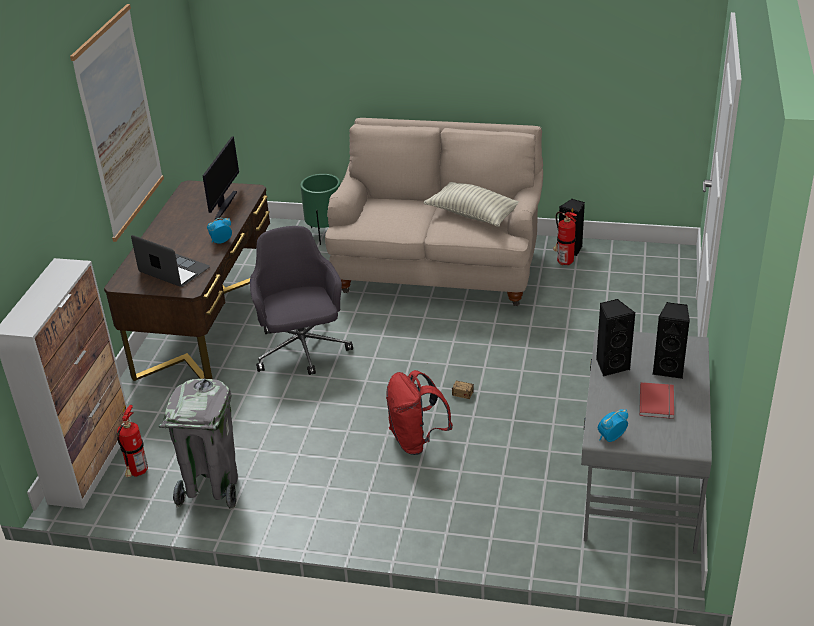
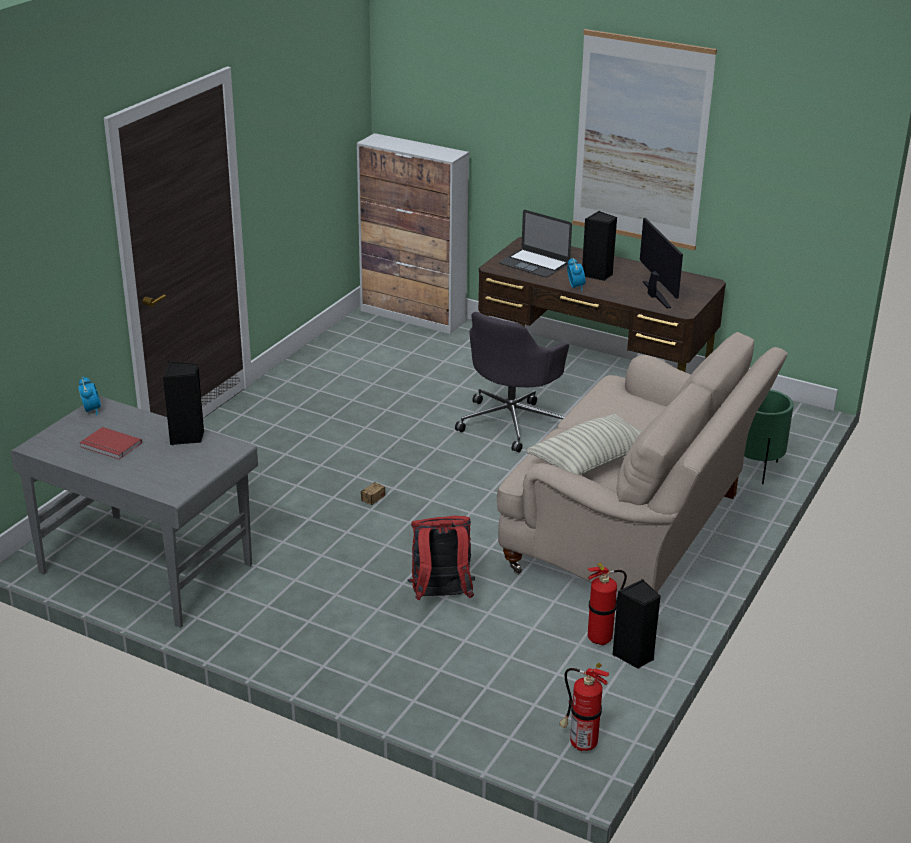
camera: 105 degrees right, 5 degrees down
fire extinguisher [117,405,148,477] -> fire extinguisher moved to [559,662,609,751]
laptop [131,235,210,287] -> laptop turned 75 degrees clockwise [499,210,572,277]
grey trash can [159,379,238,510] -> none
monitor [203,137,239,220] -> monitor turned 135 degrees counterclockwise [640,218,683,308]
grey office chair [250,226,353,375] -> grey office chair turned 120 degrees clockwise [455,312,569,452]
red backpack [386,370,453,455] -> red backpack moved to [408,516,475,600]
black speaker [652,302,690,379] -> black speaker moved to [582,211,617,281]

